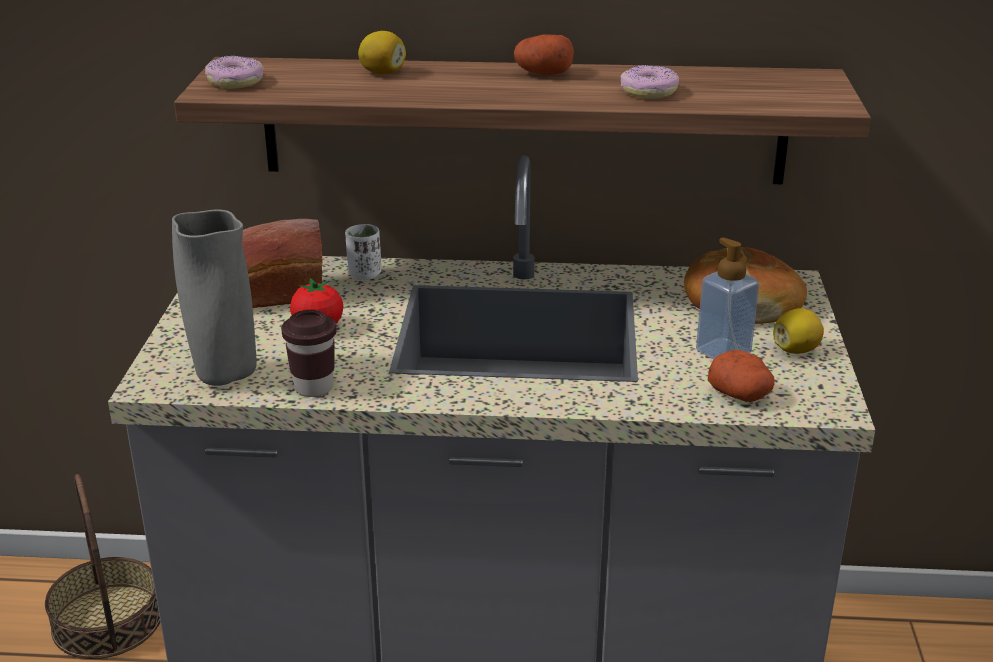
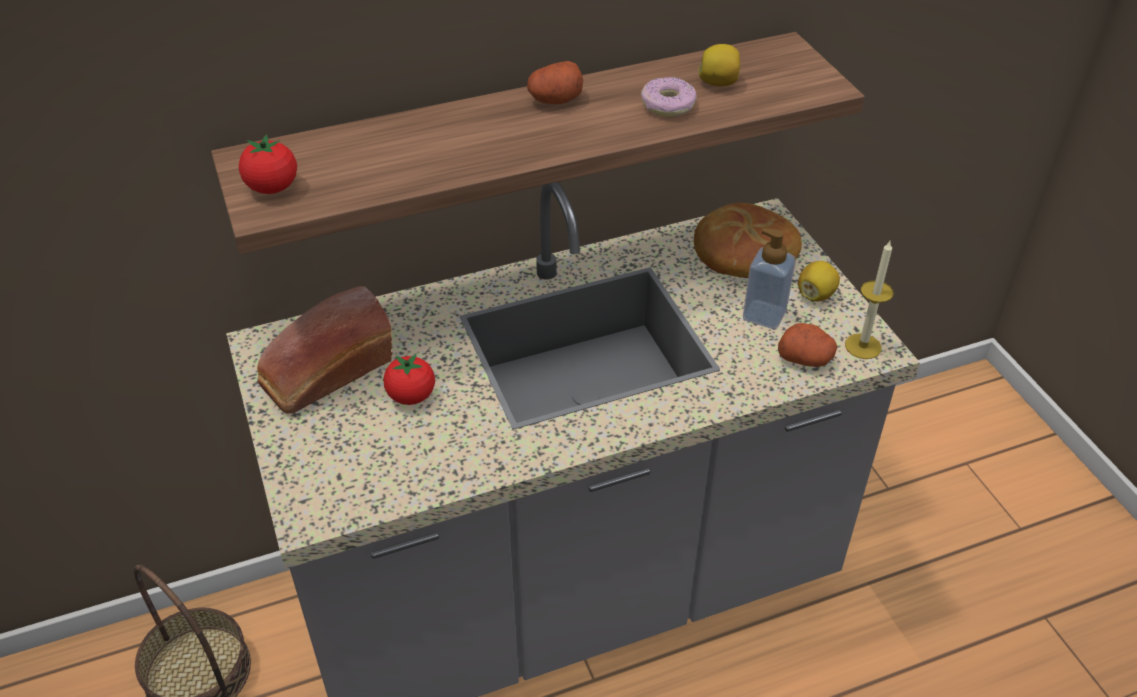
camera: 25 degrees left, 15 degrees up
grey vase [172,209,257,386] -> none
donut [205,56,264,89] -> tomato [239,134,297,194]
brown cup [281,310,337,397] -> none
white cup [345,224,382,280] -> none
lemon [358,31,406,74] -> lemon moved to [698,44,740,87]
none -> candle [845,241,893,359]

